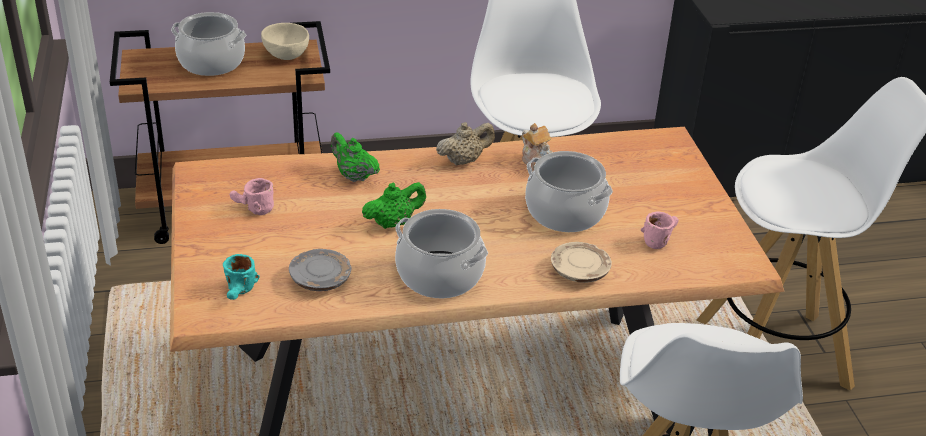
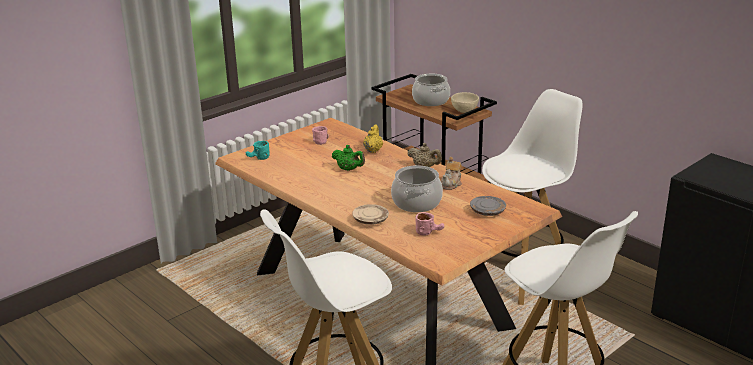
camera: 60 degrees right, 10 degrees down
grey plate [289,249,352,291] -> grey plate moved to [470,196,506,216]
green teapot [331,132,380,182] -> yellow teapot [363,124,383,153]
cooking pot [395,209,488,299] -> none

